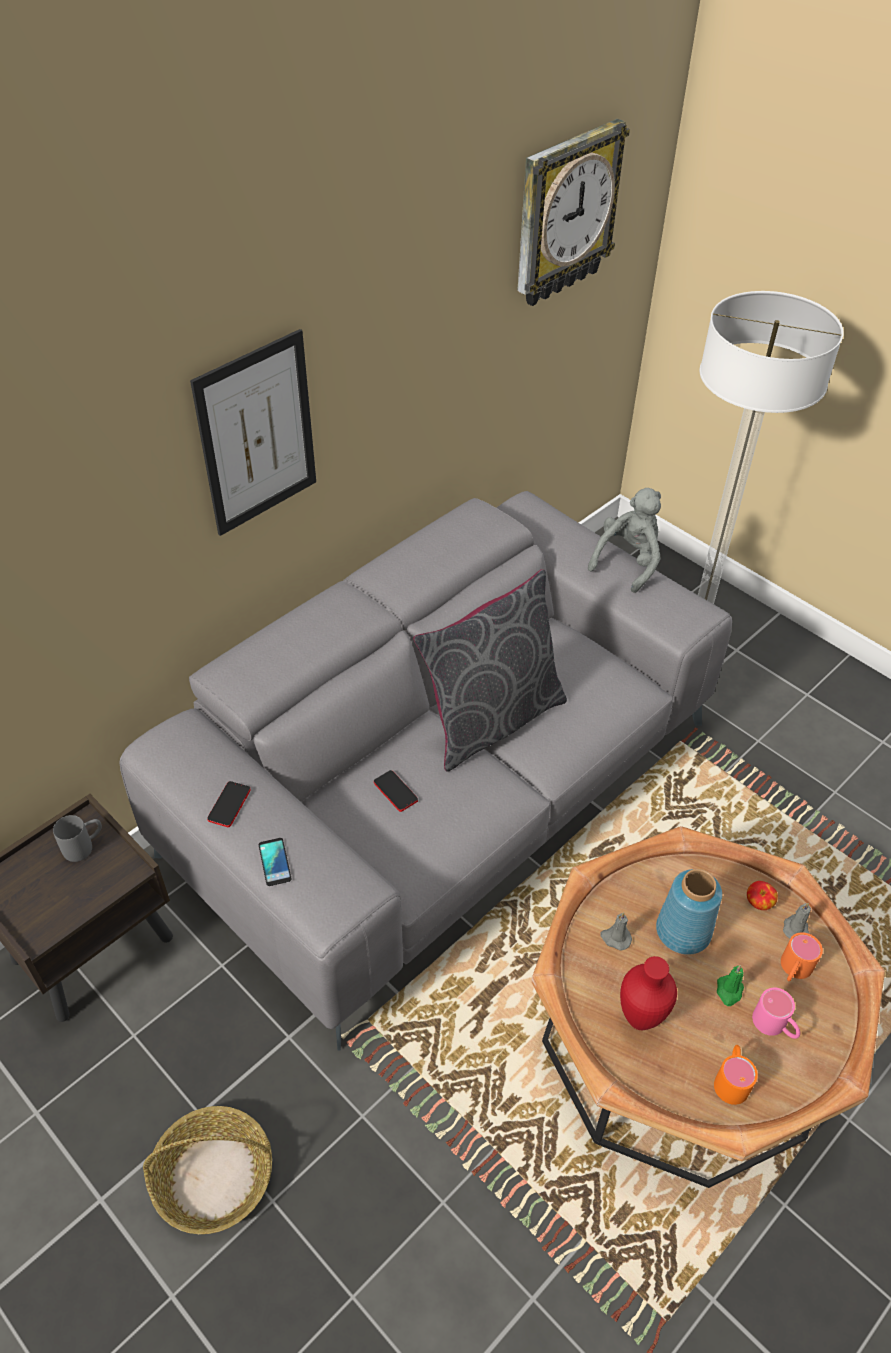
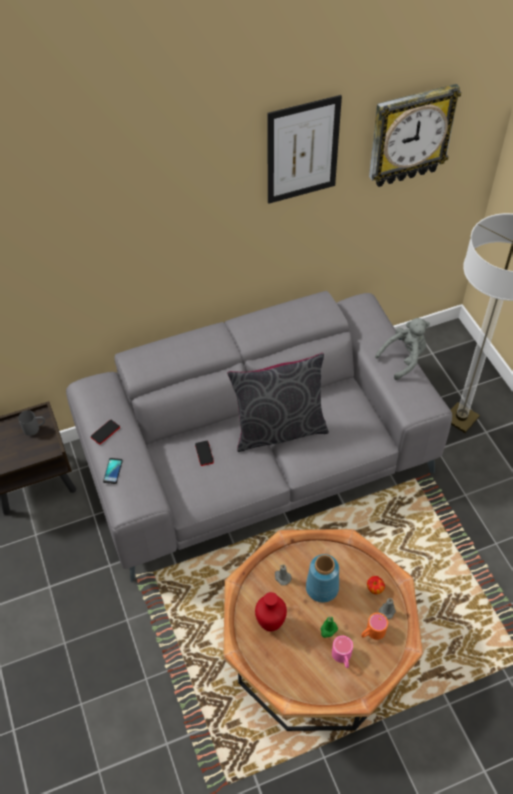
camera: 25 degrees right, 5 degrees up
basket [143,1106,272,1234] -> none
picture [190,329,316,536] -> picture moved to [267,95,342,204]
orange mug [714,1045,758,1105] -> none

